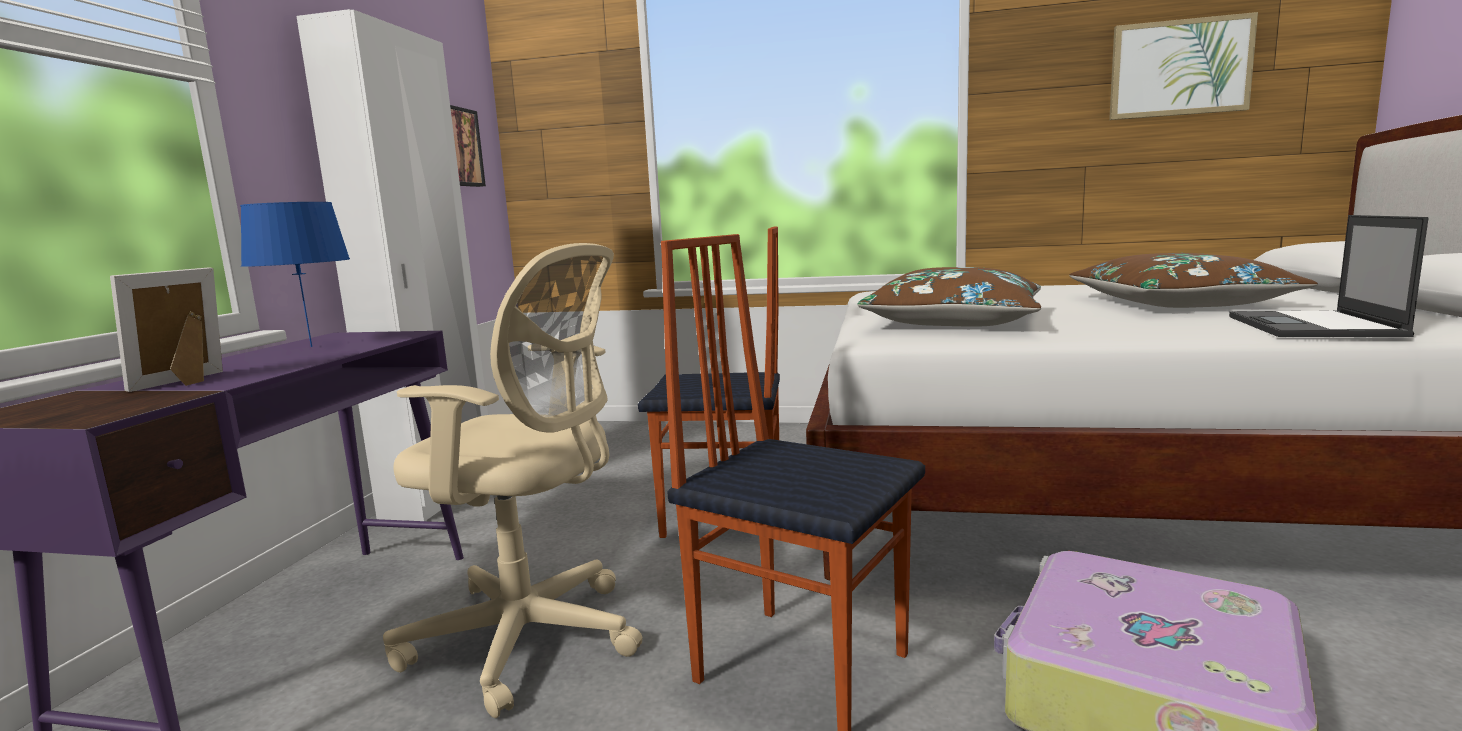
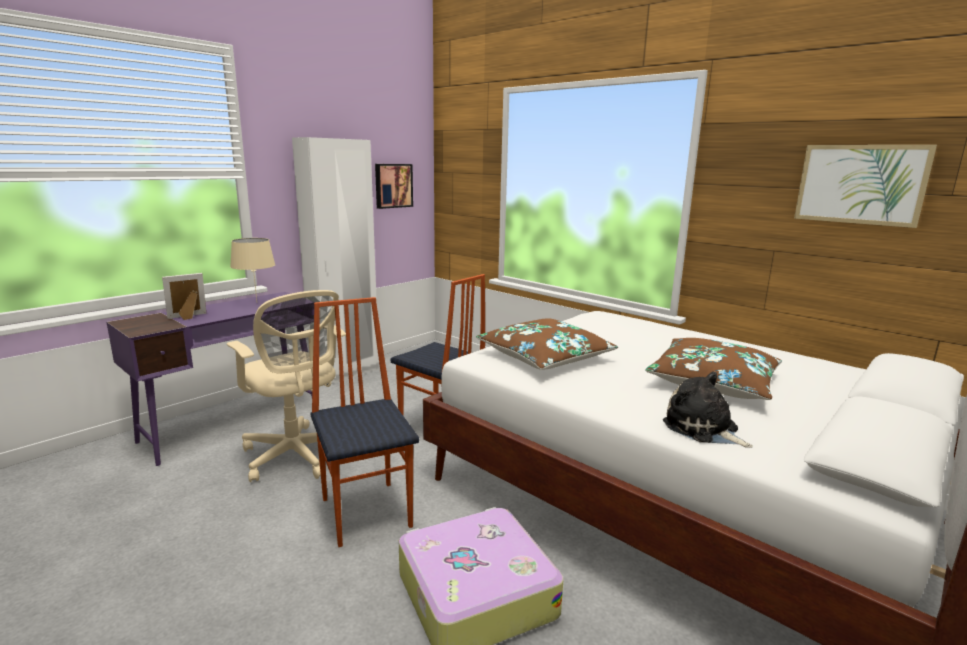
camera: 30 degrees right, 5 degrees up
blue table lamp [240,202,350,347] -> beige table lamp [230,238,275,301]
laptop [1229,215,1428,337] -> plush toy [663,372,753,448]

